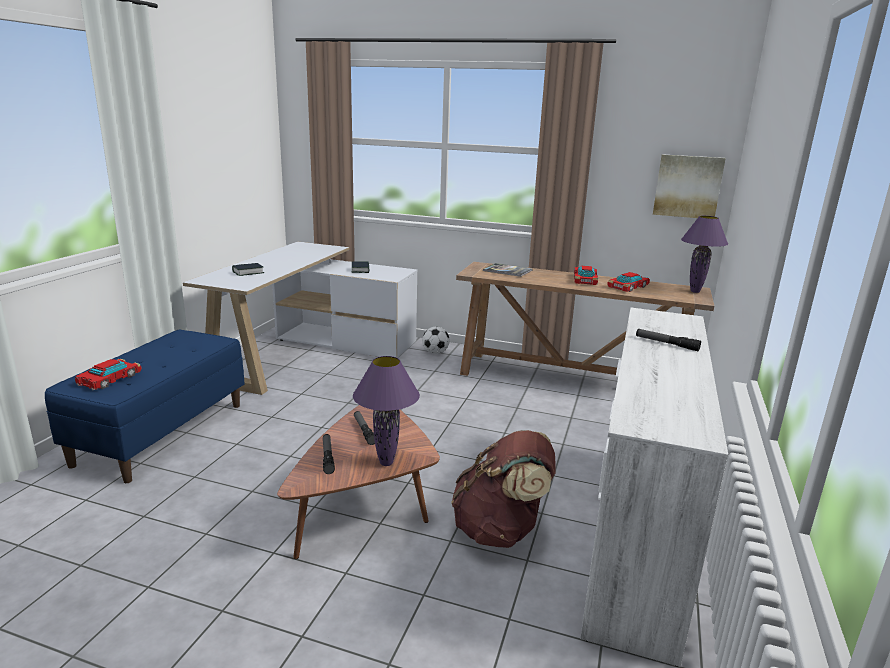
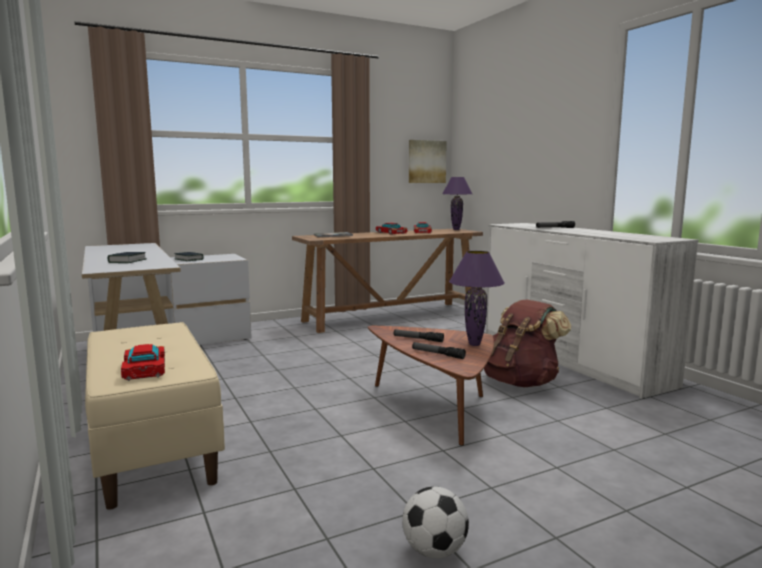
camera: 45 degrees left, 10 degrees down
blue bench [45,329,245,483] -> beige bench [85,322,225,510]
football [422,327,450,354] -> football moved to [402,486,469,558]

